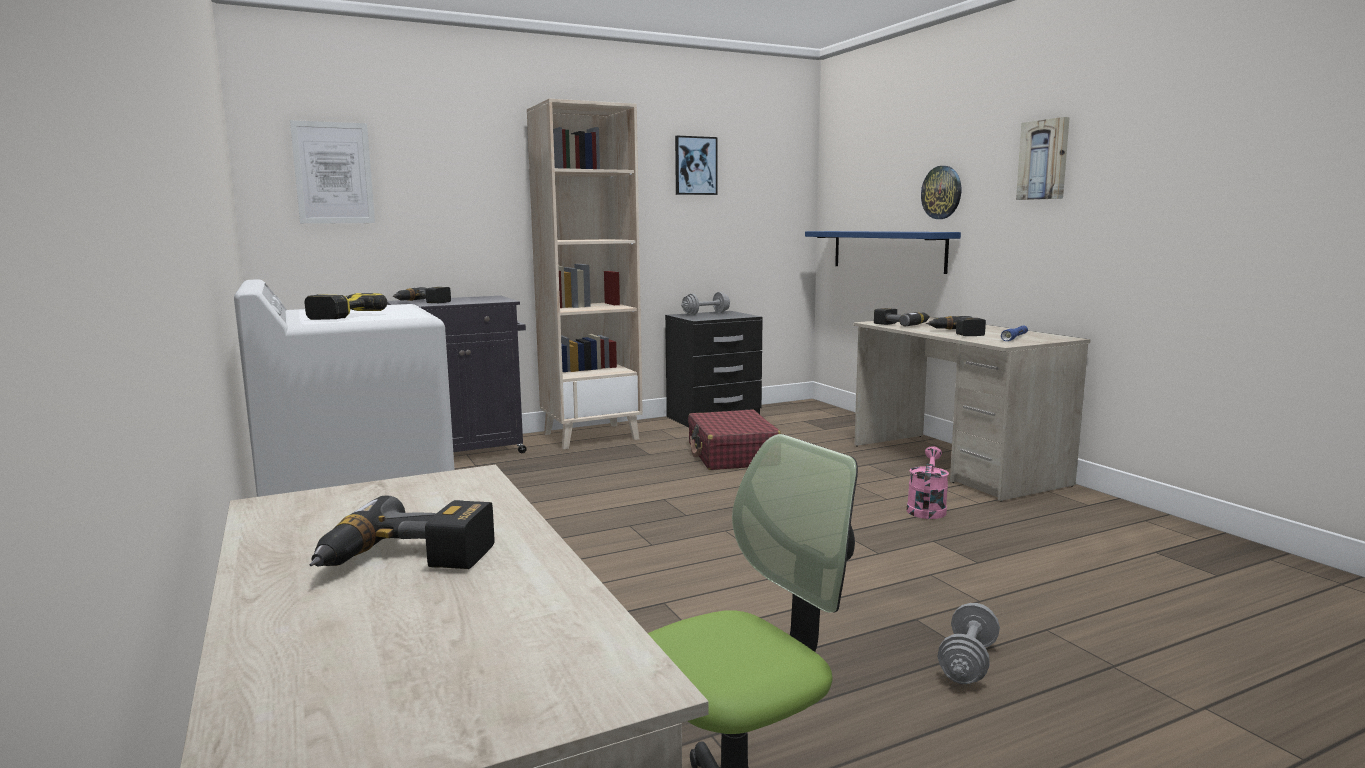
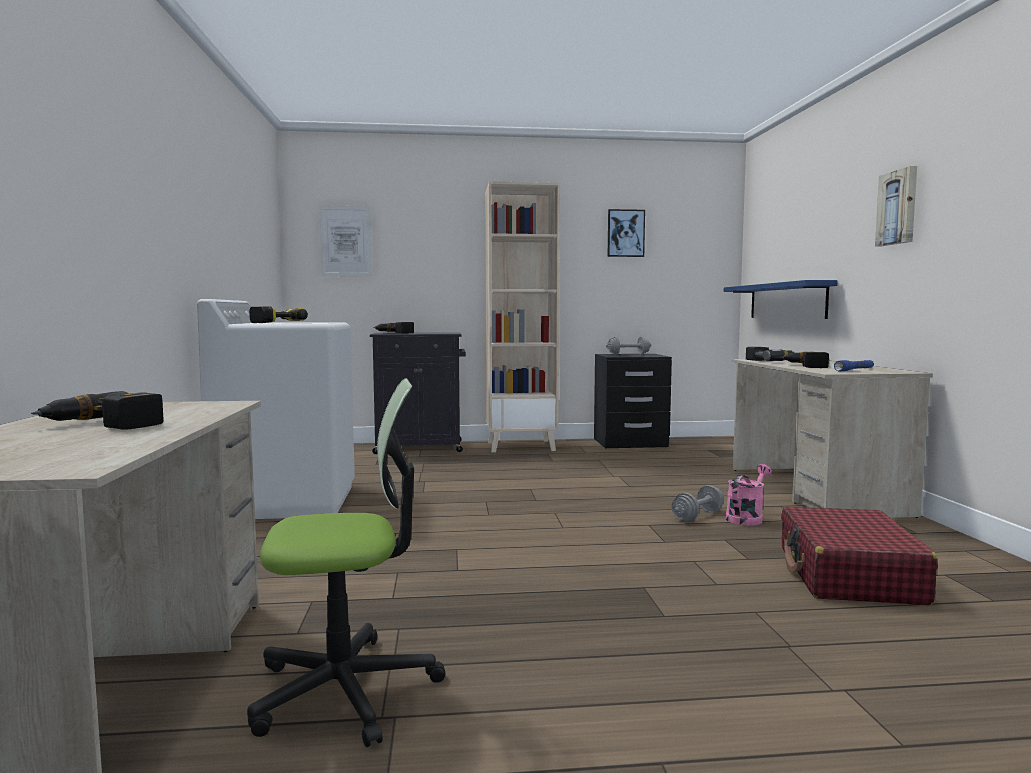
camera: 20 degrees right, 5 degrees down
red suitcase [688,410,781,470] -> red suitcase moved to [781,507,938,605]
wall clock [921,166,961,219] -> none
grey dumbbell [937,603,1000,684] -> grey dumbbell moved to [671,485,724,521]

